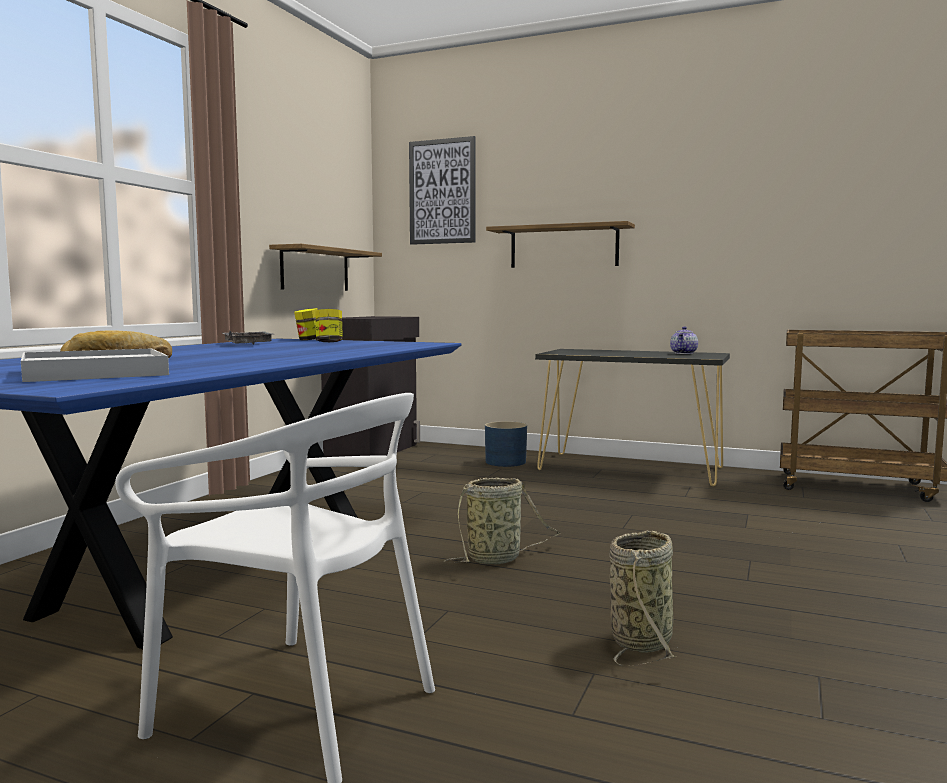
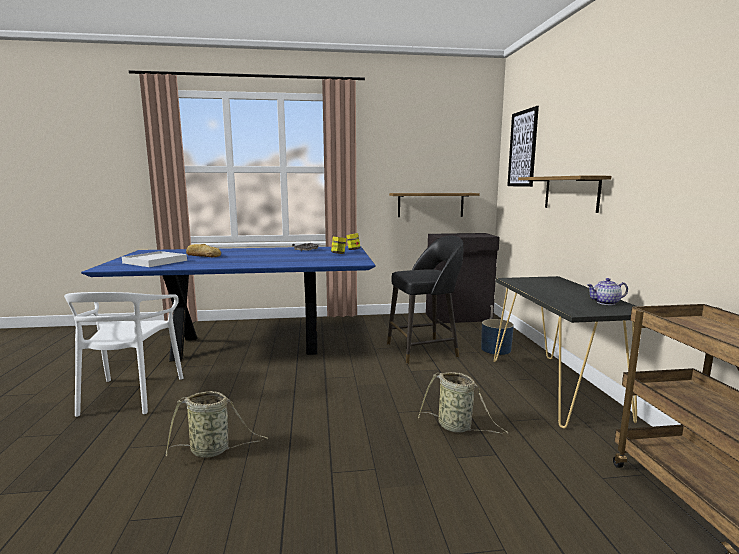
camera: 60 degrees right, 5 degrees up
basket [444,478,560,564] -> basket moved to [418,372,508,433]
none -> black stool [387,236,463,364]

